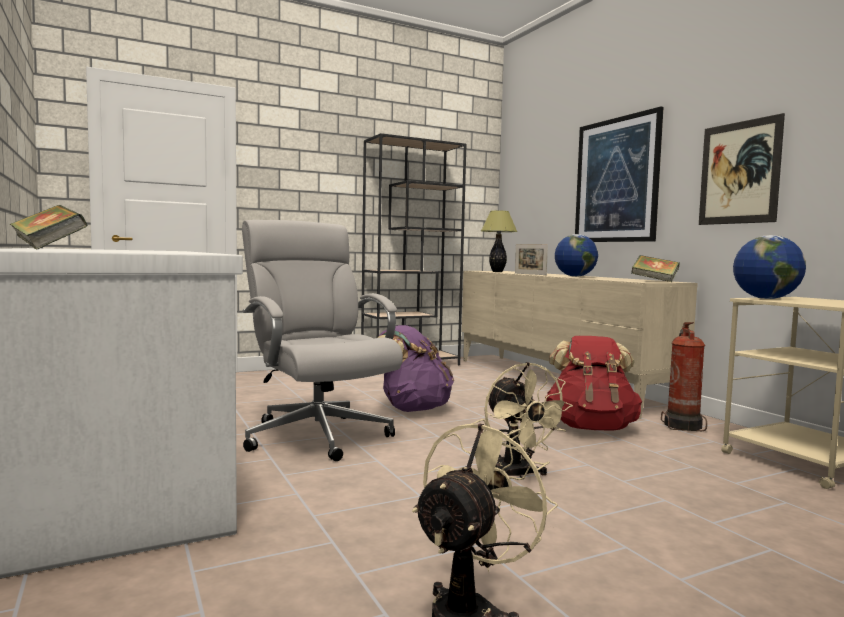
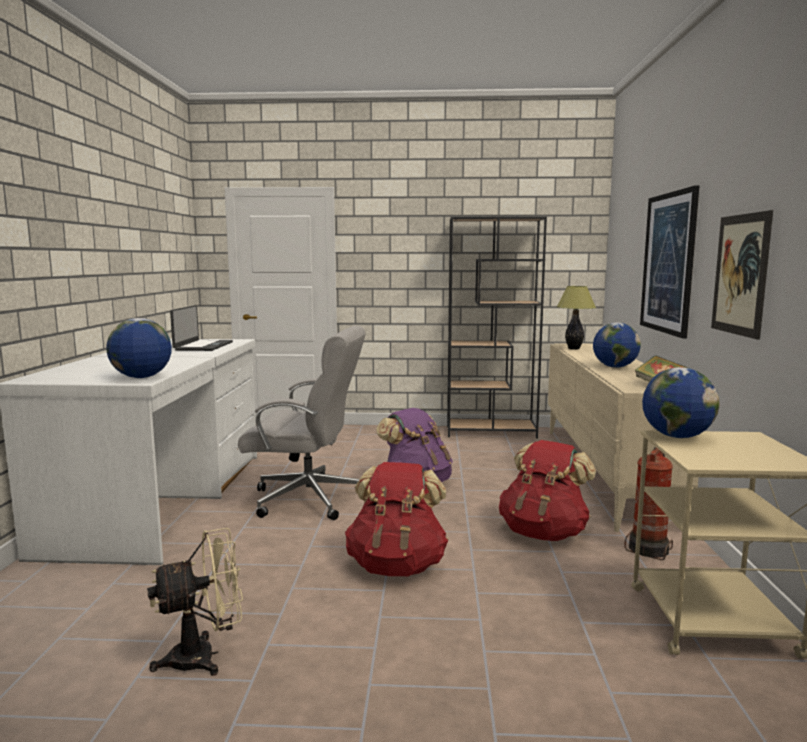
camera: 30 degrees right, 5 degrees up
book [9,205,87,250] -> none
grey office chair [242,220,403,461] -> grey office chair turned 105 degrees clockwise [238,326,366,520]
beige fan [485,362,573,480] -> red backpack [345,462,448,576]
picture frame [515,244,548,275] -> none
none -> globe [106,318,172,378]
none -> laptop [170,305,233,351]

